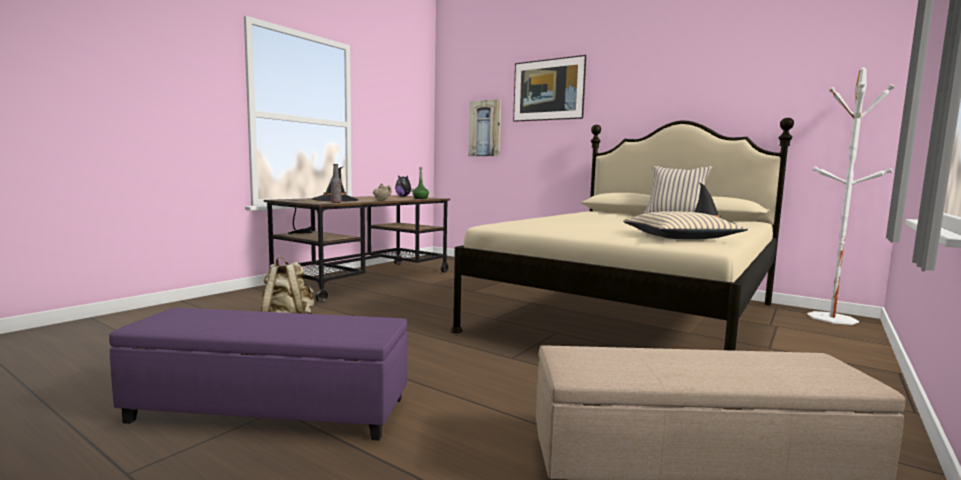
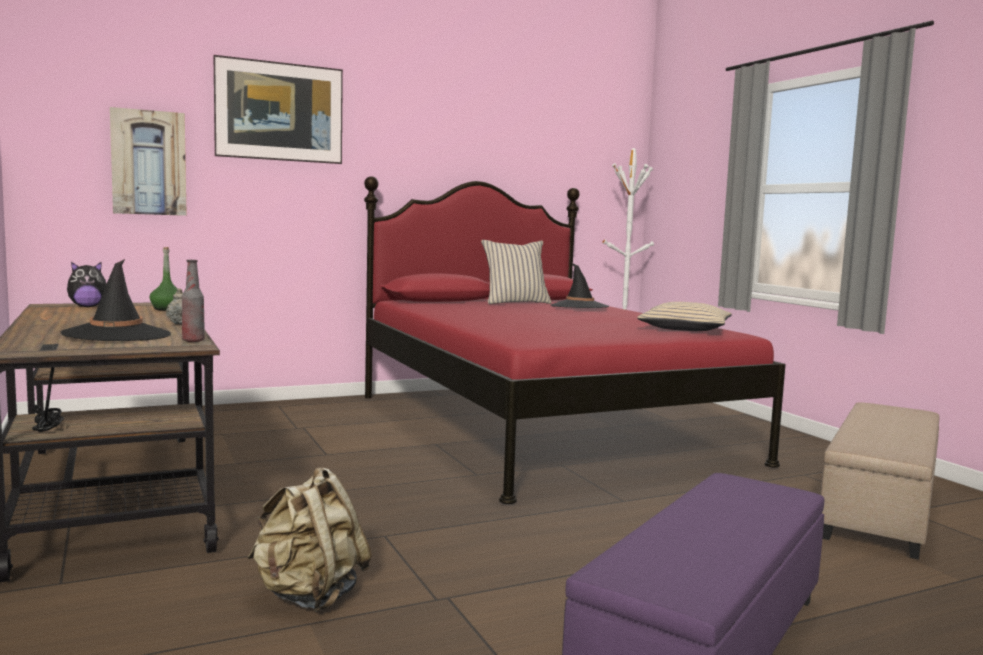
camera: 60 degrees left, 0 degrees up
beige bed [451,118,794,351] -> red bed [364,176,786,504]

